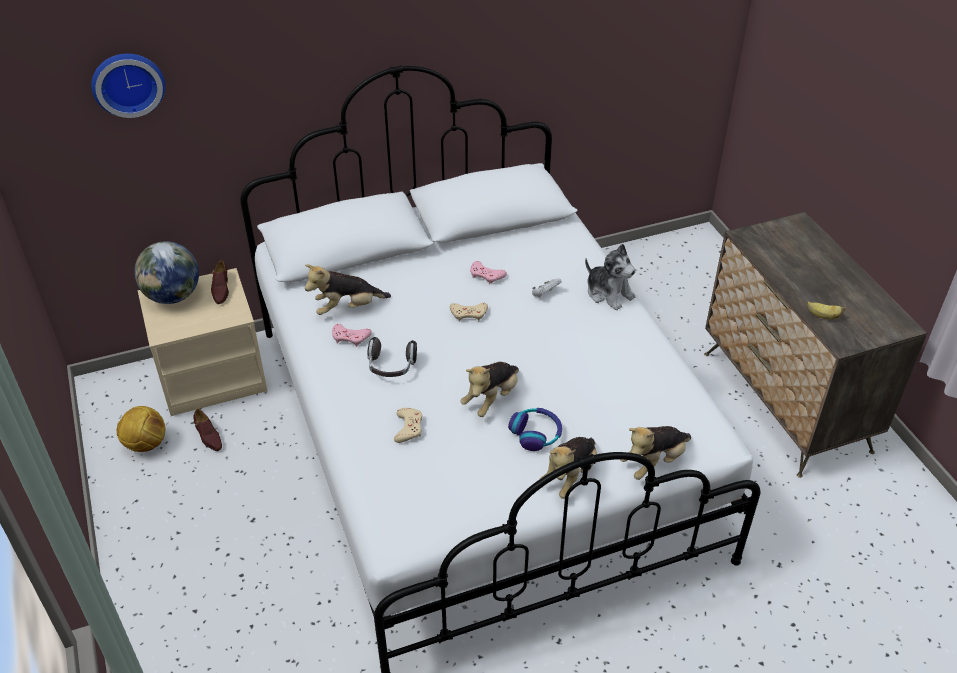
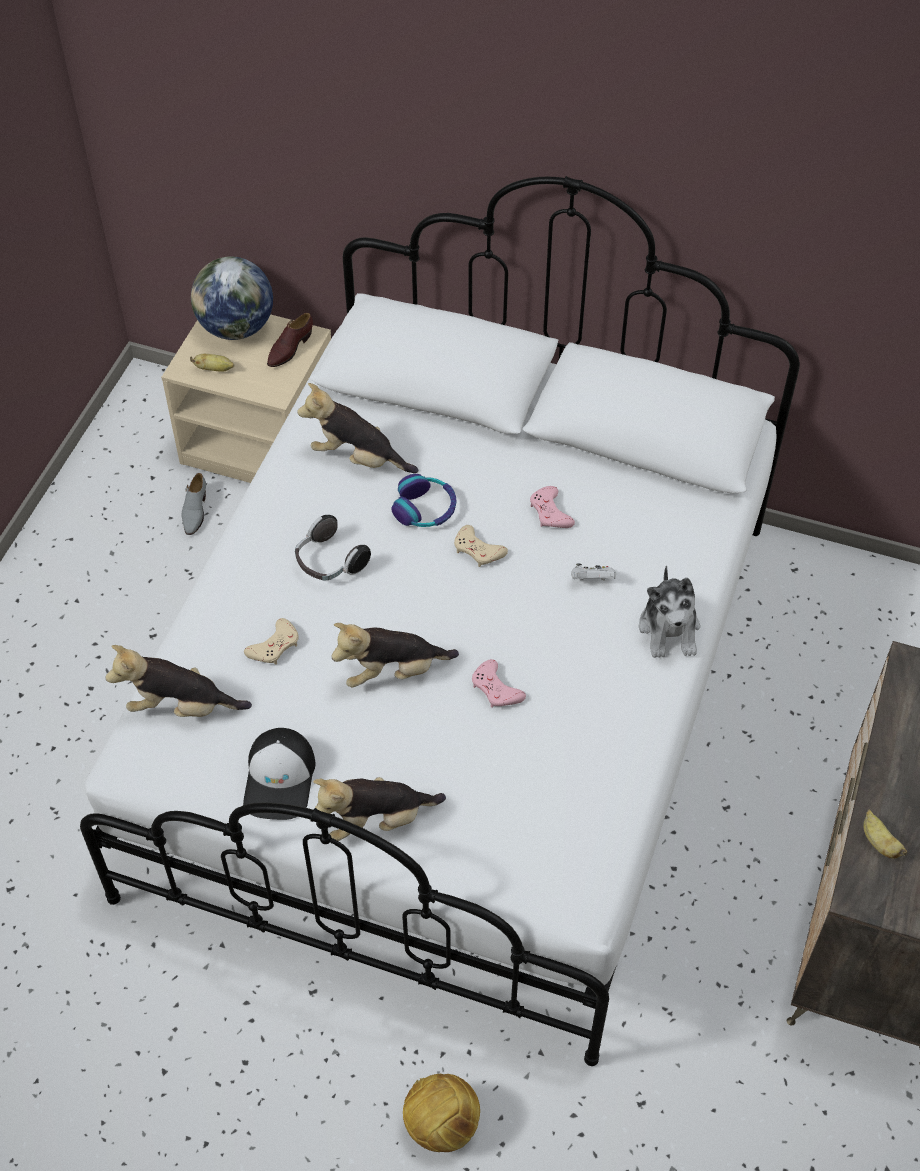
camera: 40 degrees right, 10 degrees up
wall clock [91,54,165,118] -> none
football [117,406,165,452] -> football moved to [403,1074,480,1152]
brown shoe [193,409,222,451] -> grey shoe [181,473,206,535]
pink game controller [332,324,372,347] -> pink game controller moved to [472,659,526,707]
headphones [508,408,562,451] -> headphones moved to [391,474,457,527]
plush toy [620,426,691,480] -> plush toy moved to [106,645,252,717]
none -> banana [190,354,234,372]
none -> cap [243,728,315,820]

